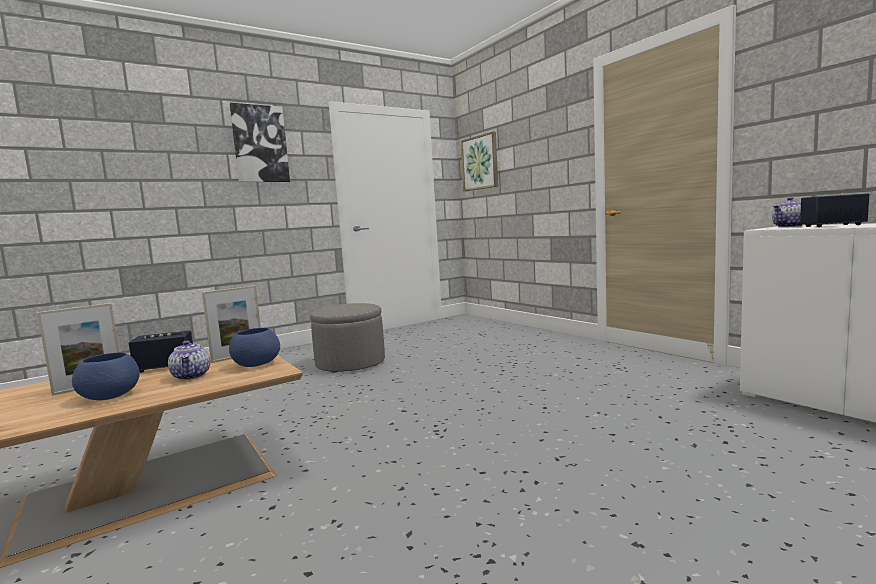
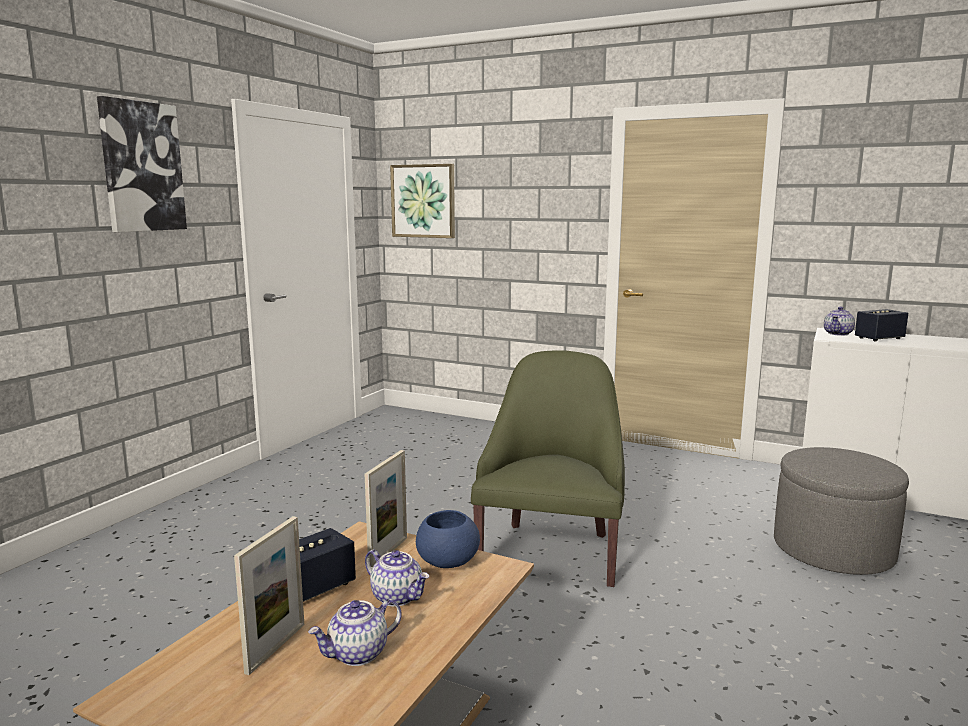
camera: 30 degrees left, 5 degrees up
blue bowl [72,352,140,400] -> teapot [308,598,402,666]
grey ottoman [310,303,385,373] -> grey ottoman moved to [774,447,909,575]
none -> green armchair [471,350,625,587]

